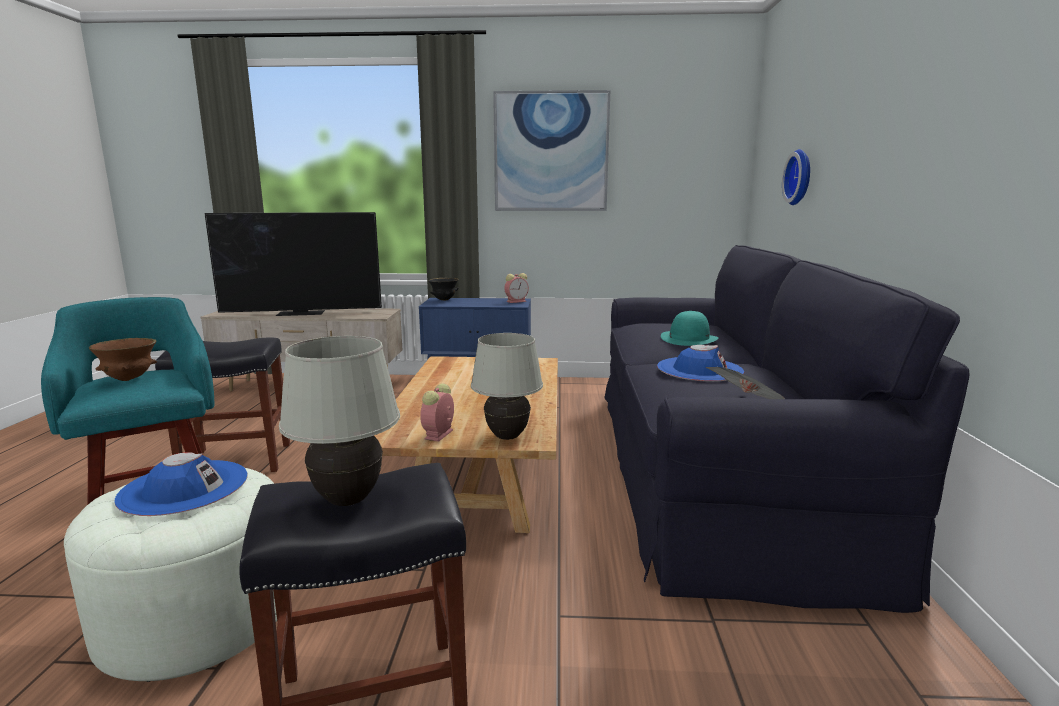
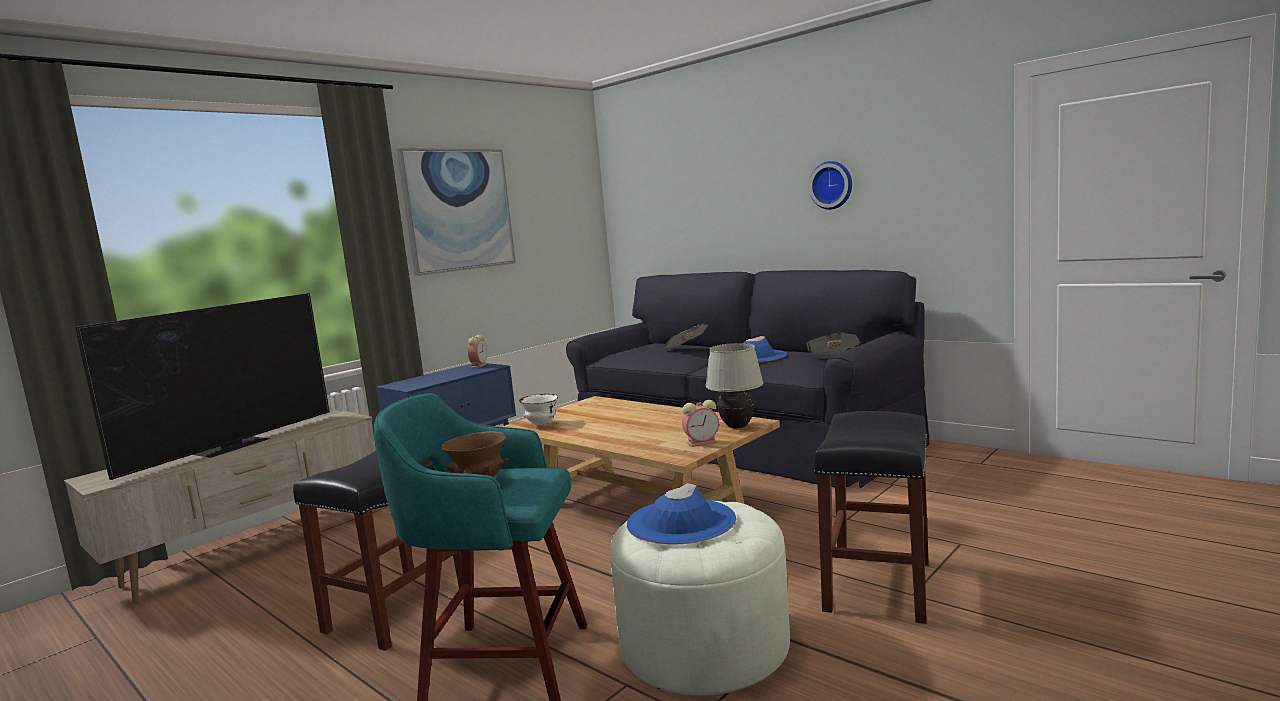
camera: 50 degrees left, 5 degrees down
white table lamp [279,336,400,506] -> none
alarm clock [420,384,454,442] -> alarm clock turned 75 degrees counterclockwise [682,400,719,447]
black bowl [428,278,459,301] -> none
turquoise hat [661,311,719,346] -> newspaper [663,324,708,348]
wall clock [782,149,810,205] -> wall clock moved to [809,161,852,210]
none -> white bowl [519,394,558,425]

